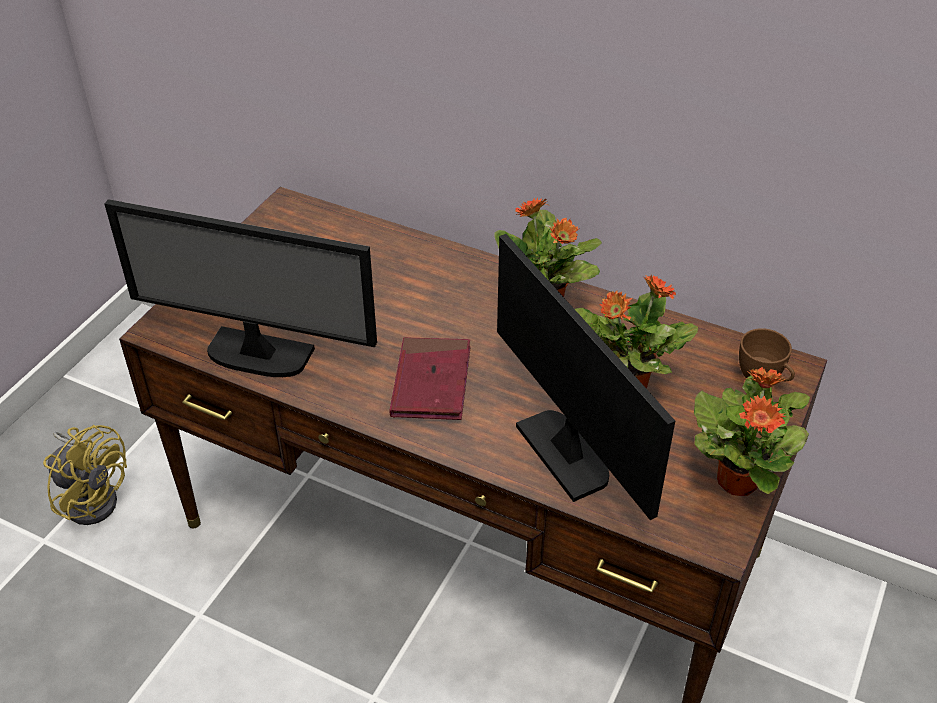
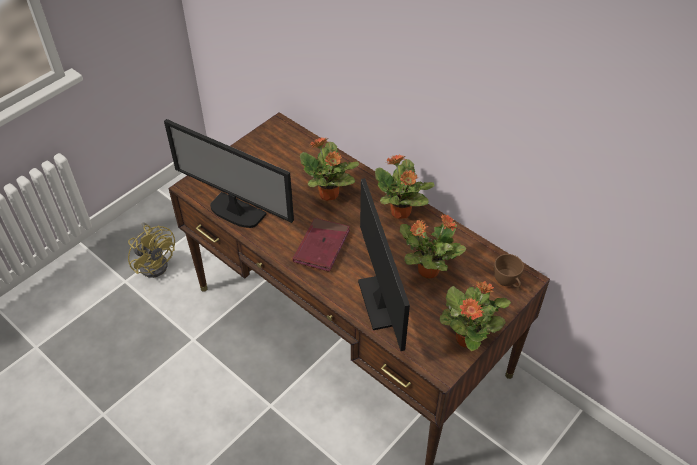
camera: 15 degrees right, 5 degrees up
none -> potted plant [300,137,359,201]

